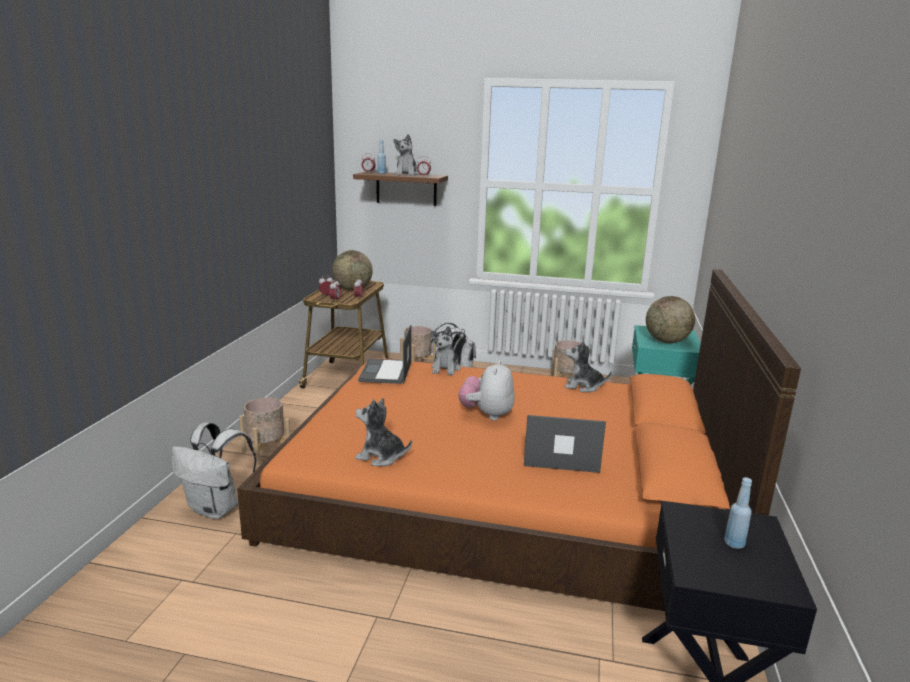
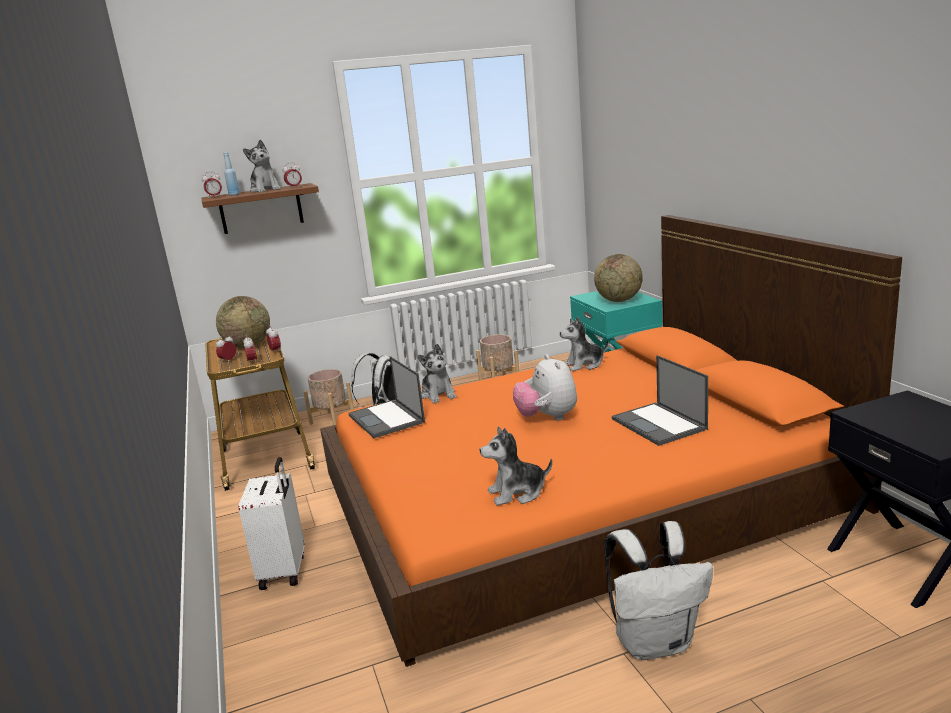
camera: 30 degrees left, 0 degrees up
white backpack [172,423,256,519] -> white backpack moved to [604,521,713,660]
beige planter [239,397,290,466] -> white suitcase [239,457,305,590]
laptop [524,415,606,473] -> laptop turned 90 degrees counterclockwise [612,355,708,446]
blue bottle [724,477,752,549] -> none

